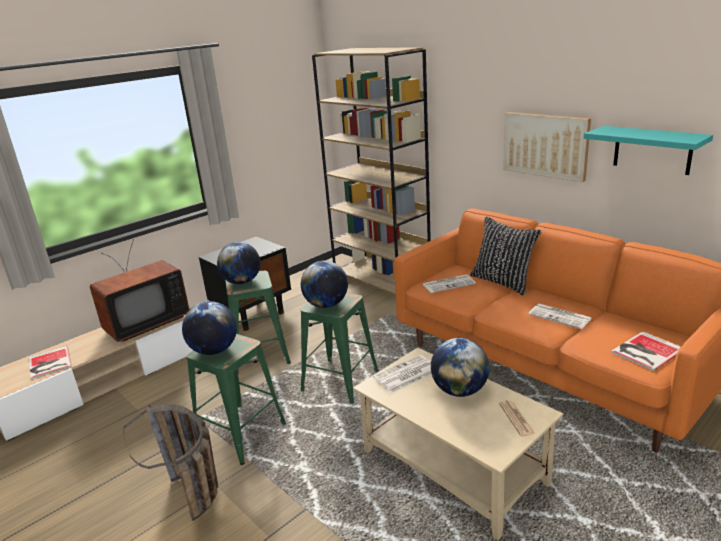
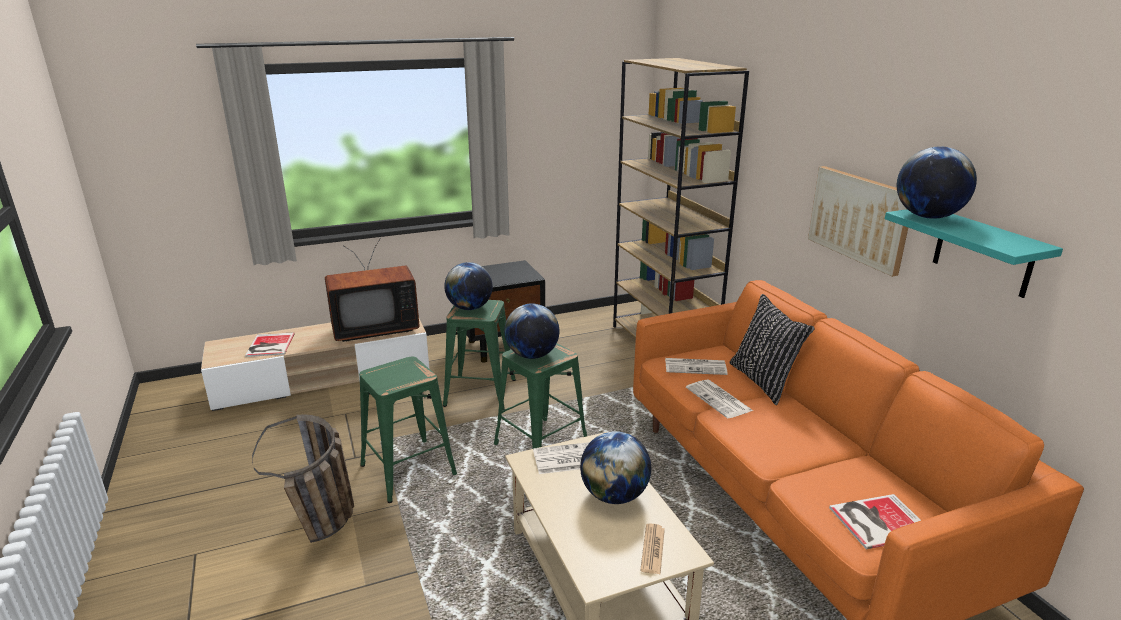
camera: 20 degrees right, 0 degrees up
globe [182,301,237,355] -> globe moved to [897,146,977,219]
newspaper [528,304,592,329] -> newspaper moved to [686,379,753,418]

